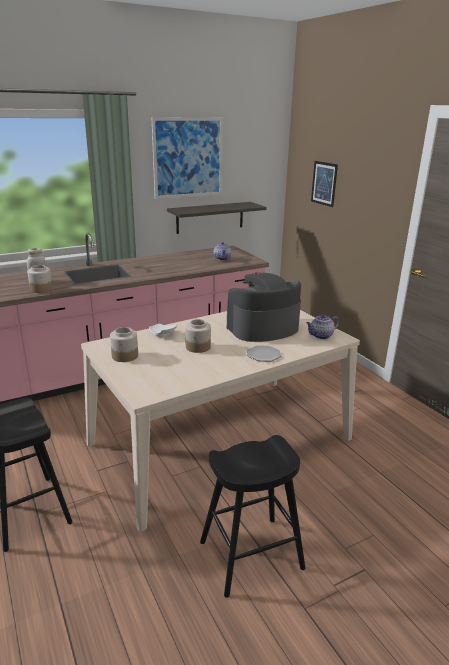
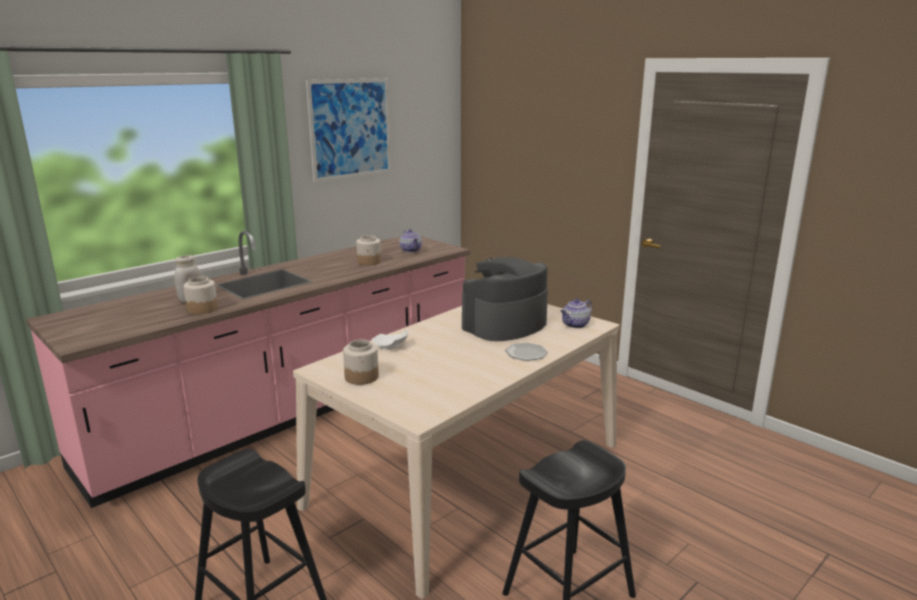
camera: 15 degrees left, 5 degrees down
shelf [167,202,267,234] -> none
jar [185,319,211,353] -> jar moved to [356,235,381,265]
picture [311,161,338,207] -> none

